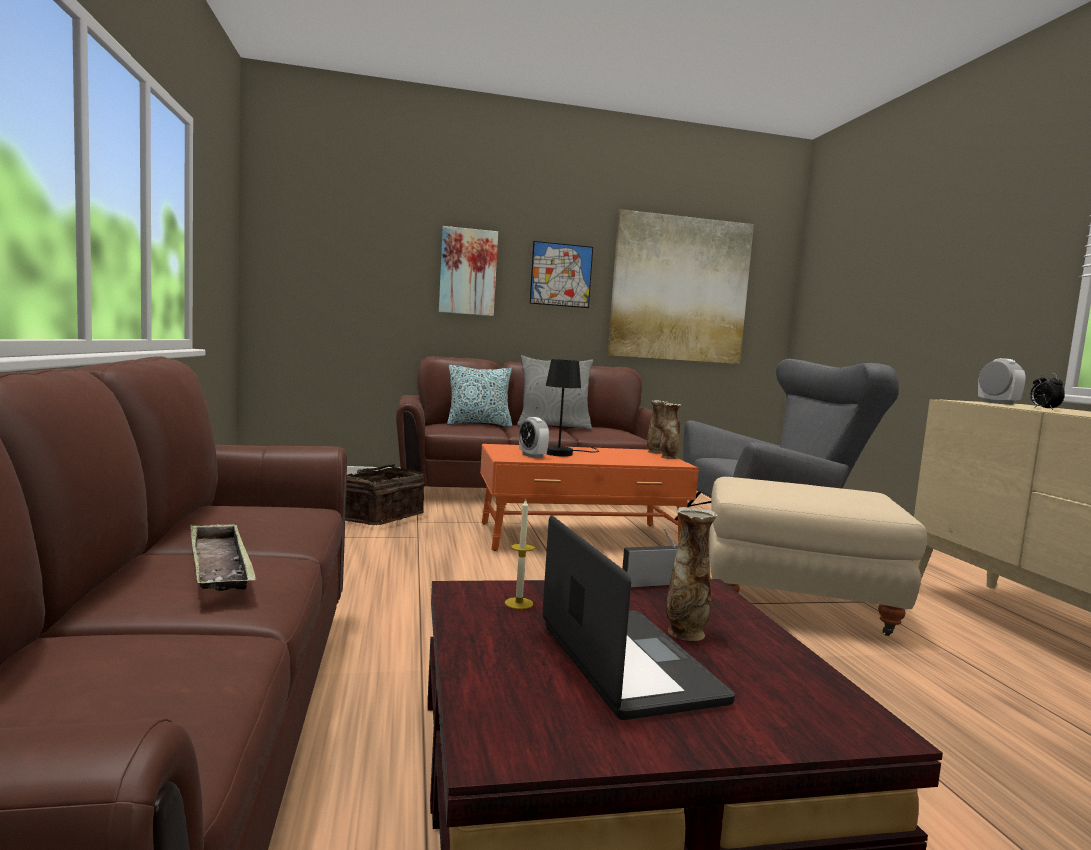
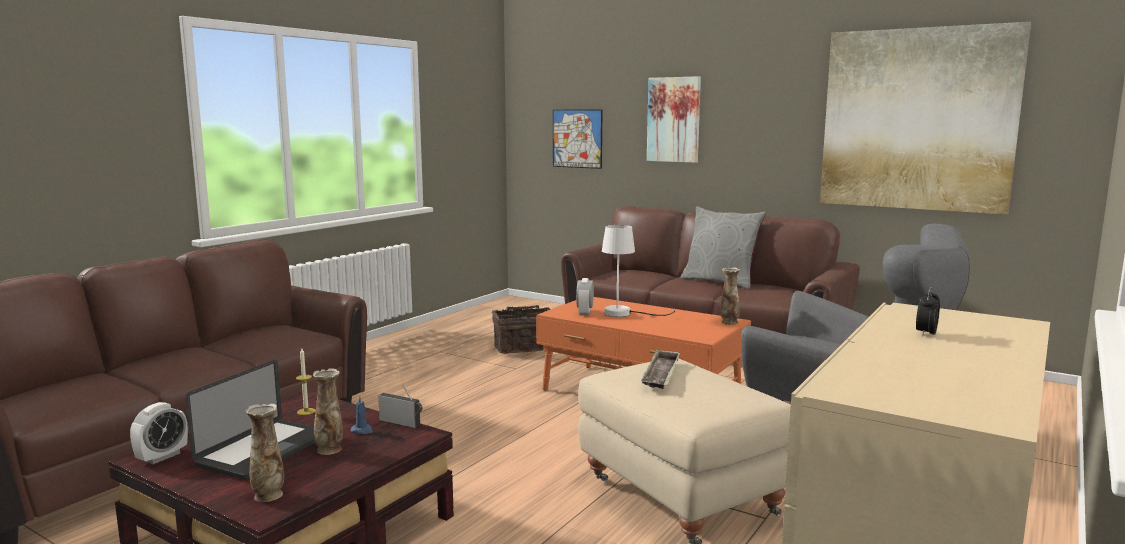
camera: 45 degrees right, 5 degrees up
tray [190,523,256,591] -> tray moved to [641,349,680,389]
pillow [447,365,512,427] -> none
picture [529,241,593,308] -> picture moved to [553,110,602,169]
black table lamp [546,359,599,457] -> white table lamp [602,225,675,317]
vase [660,403,681,459] -> vase moved to [246,404,284,502]
alarm clock [978,358,1025,405] -> alarm clock moved to [130,402,188,464]
none -> blue candle [351,395,373,434]

